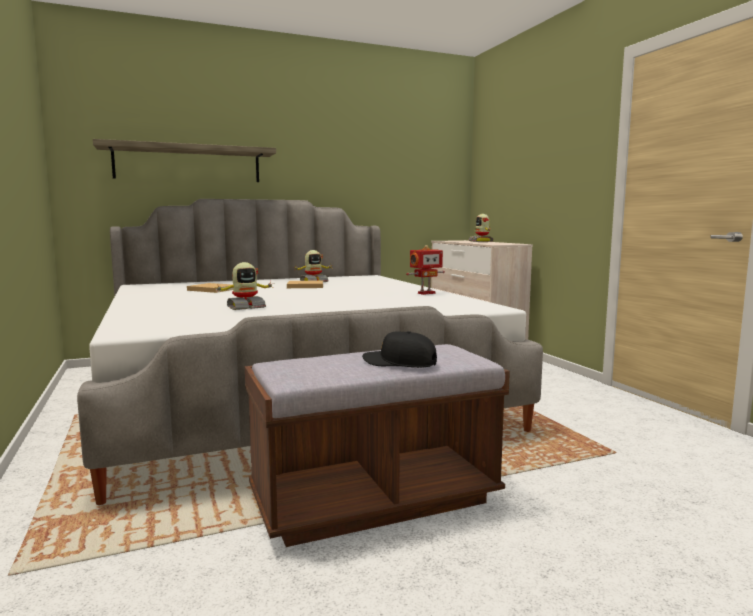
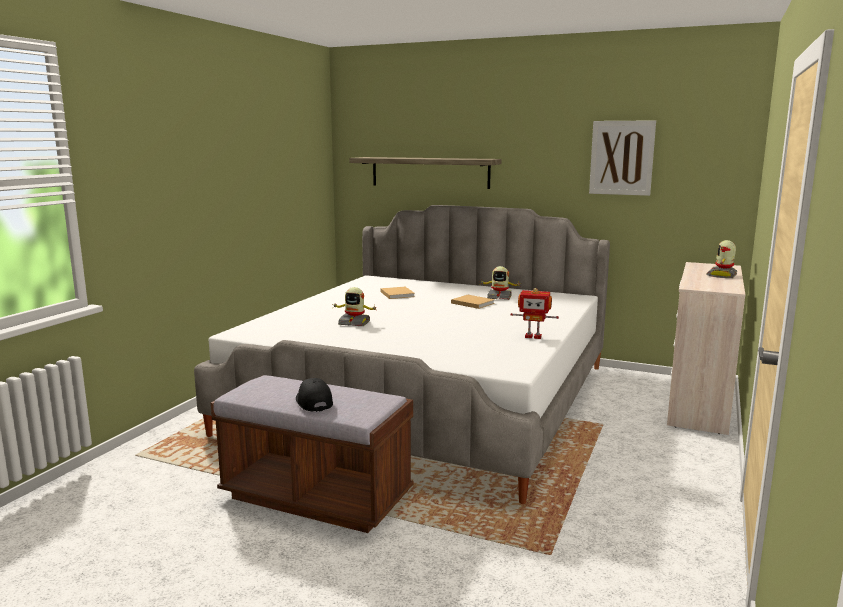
camera: 45 degrees right, 5 degrees up
none -> picture [589,120,656,196]

